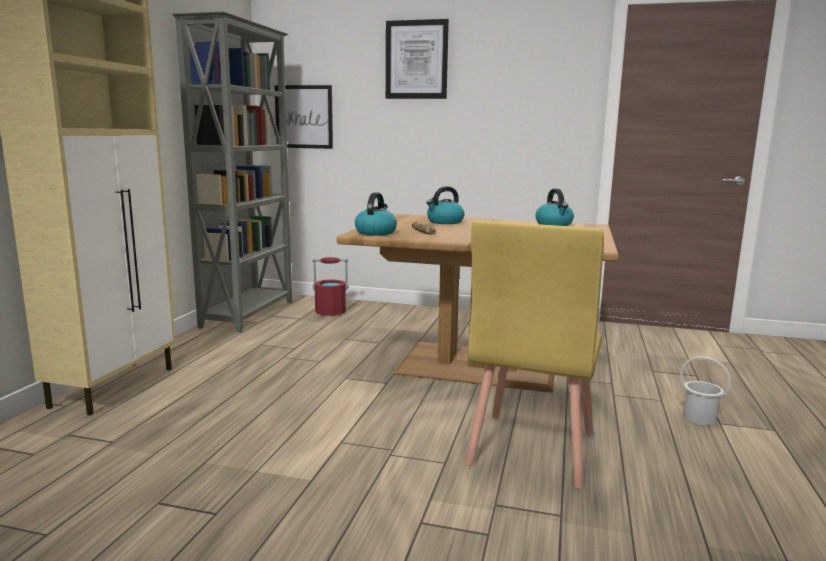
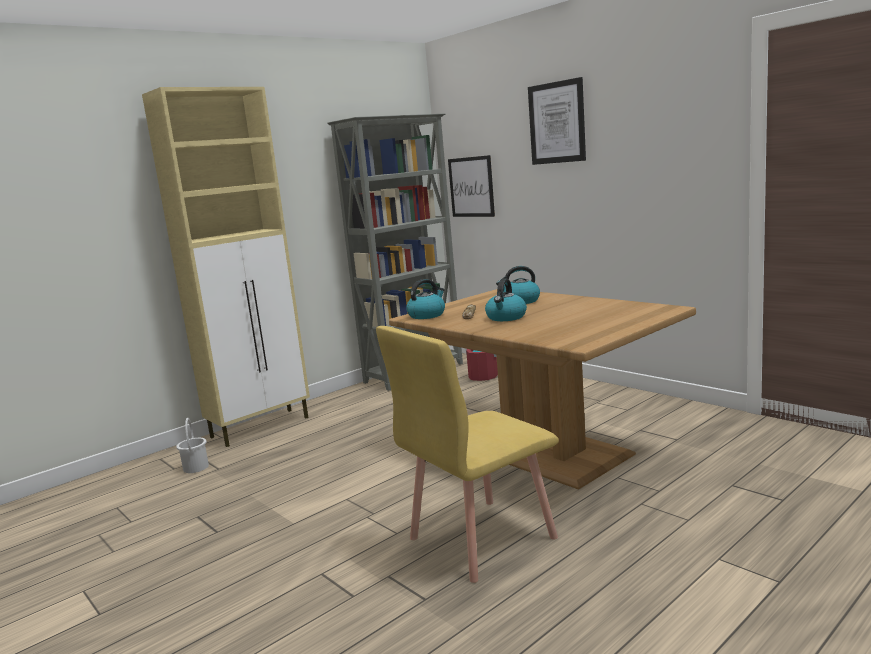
camera: 35 degrees right, 0 degrees up
kettle [535,189,574,226] -> kettle moved to [485,279,527,321]
white bucket [680,356,731,426] -> white bucket moved to [176,418,209,473]

